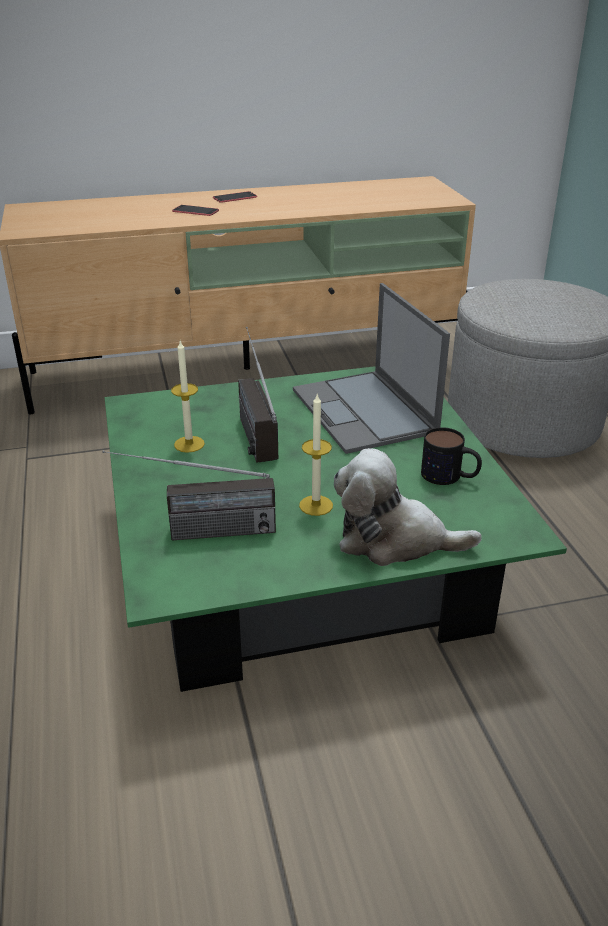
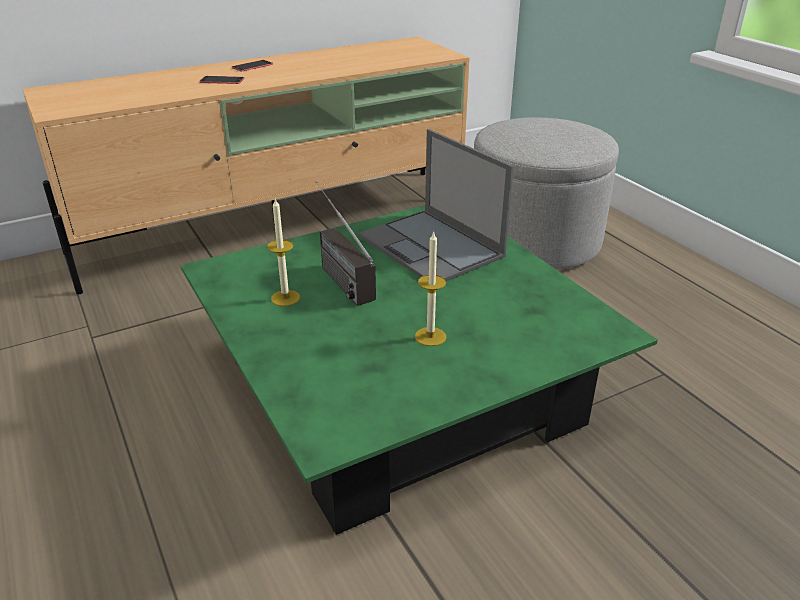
camera: 15 degrees left, 0 degrees up
radio [102,450,276,540] -> none
plush toy [334,448,482,566] -> none
mug [421,427,482,485] -> none

